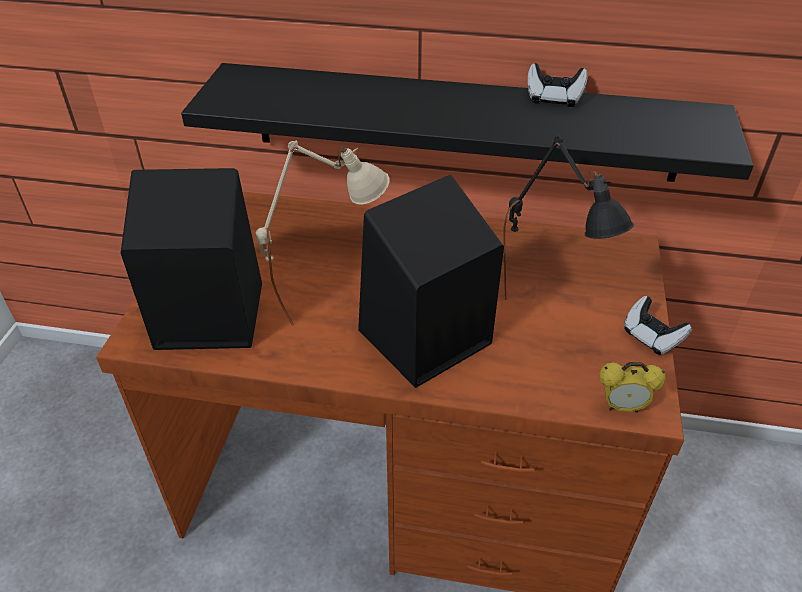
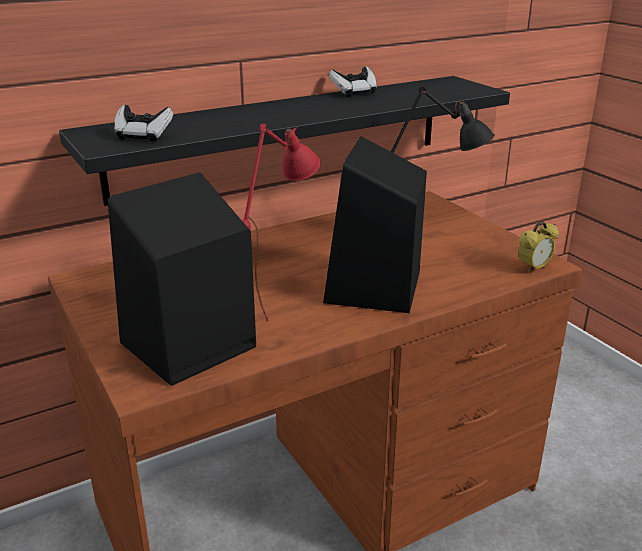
camera: 40 degrees left, 15 degrees down
beige table lamp [256,141,389,325] -> red table lamp [242,123,321,322]
game controller [624,296,692,355] -> game controller moved to [114,105,173,142]

